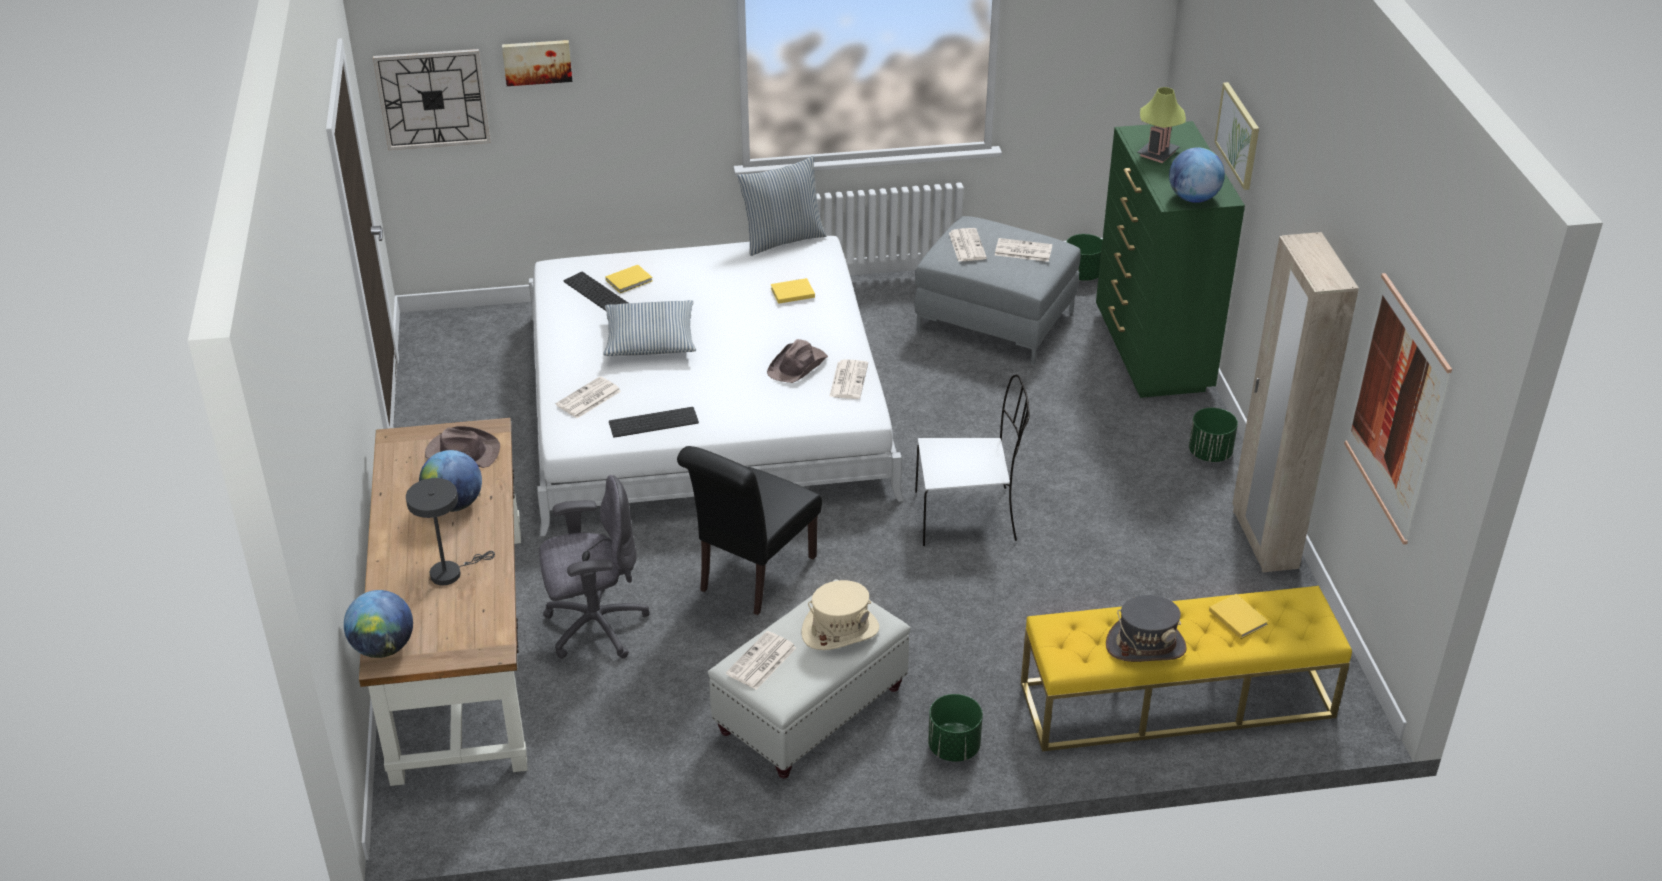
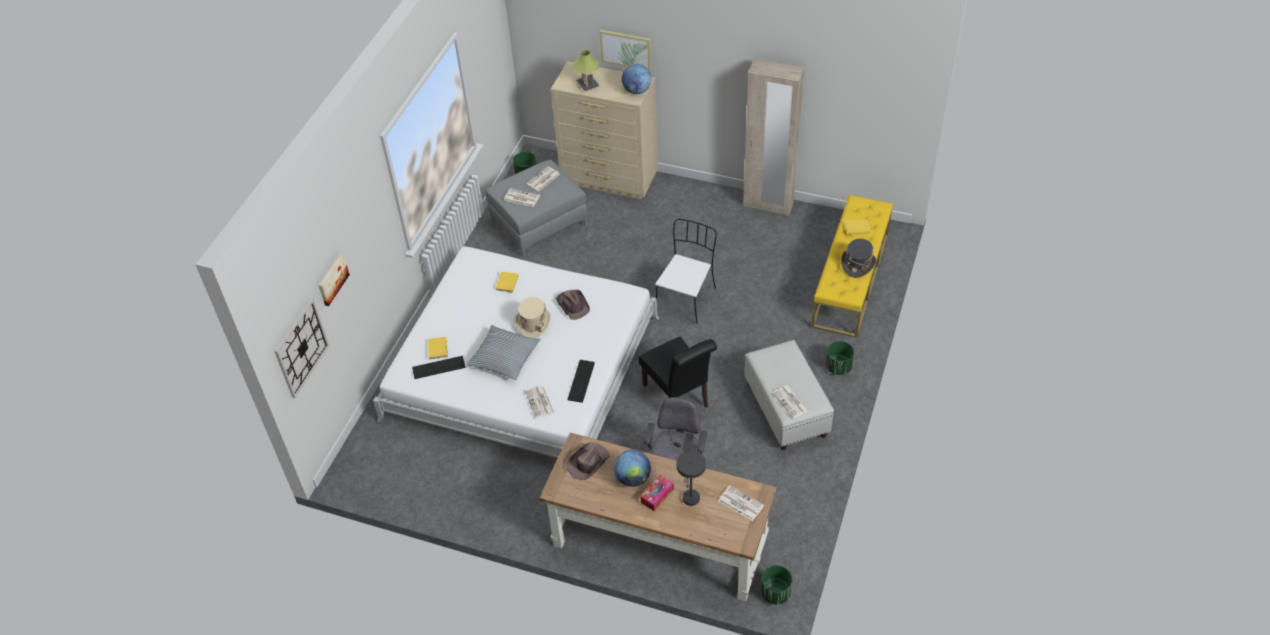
camera: 60 degrees left, 10 degrees up
globe [344,590,413,658] -> none
pillow [737,156,826,256] -> none
beige hat [801,580,879,650] -> beige hat moved to [515,297,551,338]
newspaper [829,359,868,399] -> newspaper moved to [718,486,764,521]
green dresser [1096,121,1245,398] -> beige dresser [551,61,658,199]
green planter [1189,408,1238,462] -> green planter moved to [761,565,792,605]
picture [1344,273,1452,545] -> none
none -> tissue box [641,475,674,511]

